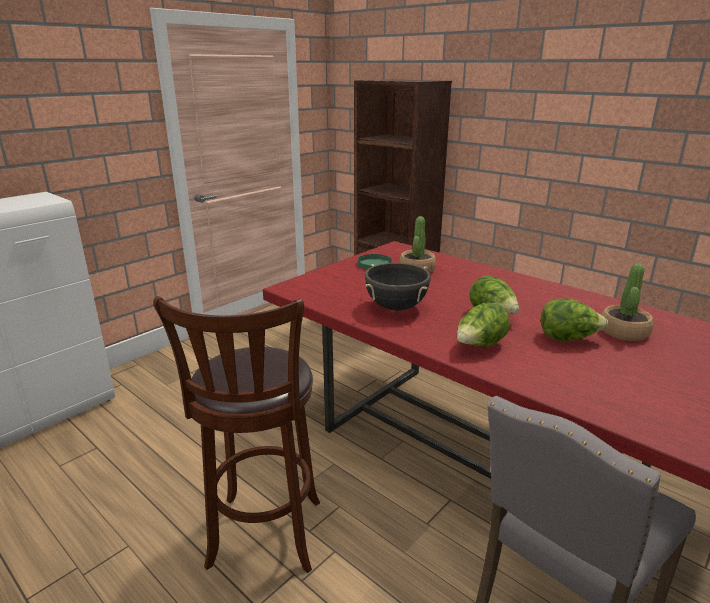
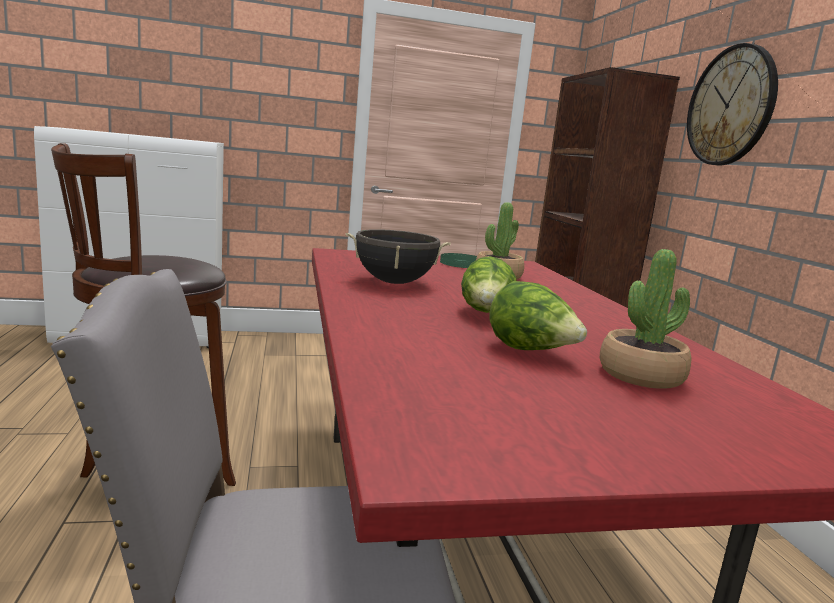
camera: 35 degrees right, 10 degrees down
lettuce [457,303,510,347] -> none
none -> wall clock [687,43,778,165]

